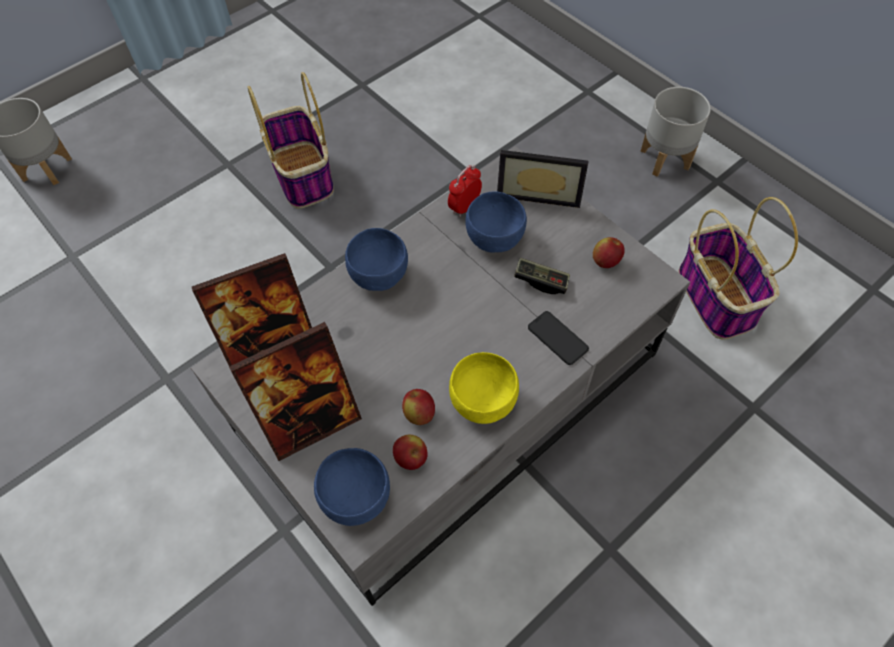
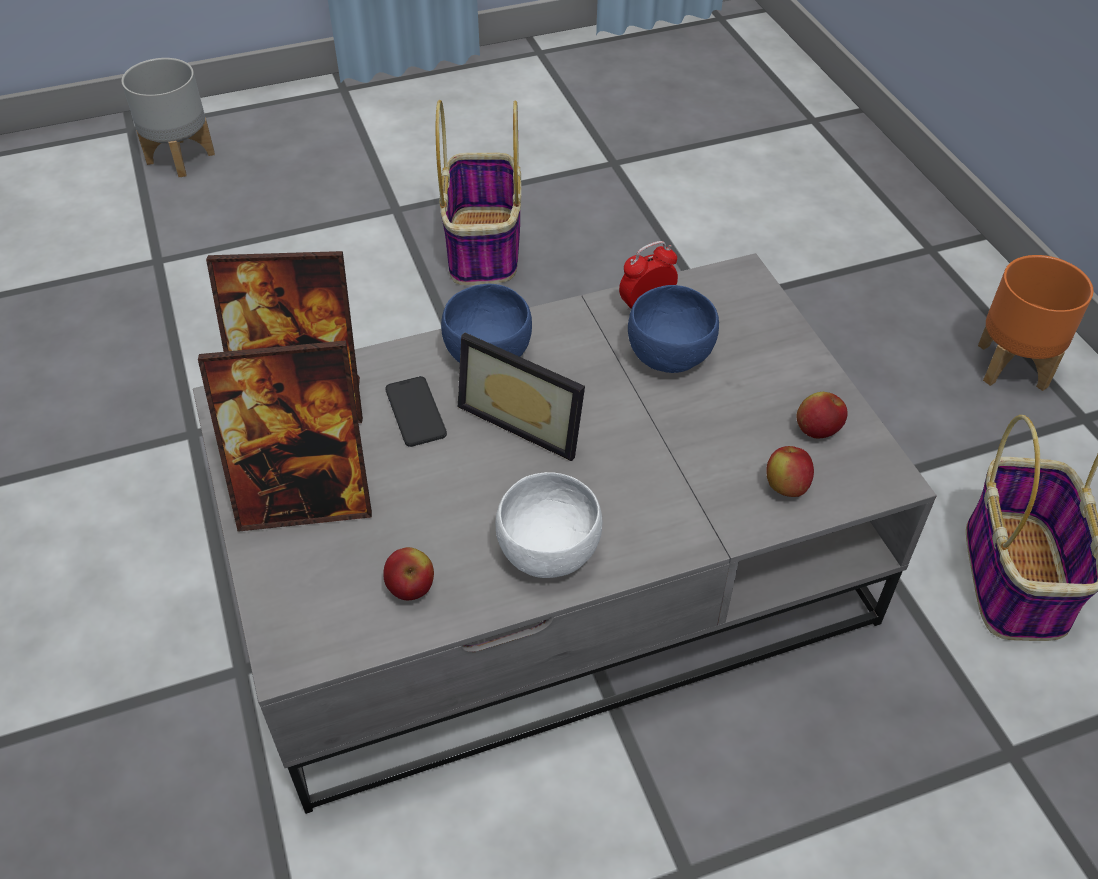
camera: 20 degrees right, 10 degrees down
blue bowl [314,448,390,526] -> none
apple [402,389,435,425] -> apple moved to [766,446,814,497]
yellow bowl [449,352,519,424] -> white bowl [496,472,602,578]
picture frame [497,150,588,208] -> picture frame moved to [458,333,585,461]
game controller [514,258,570,294] -> none
phone [528,311,589,365] -> phone moved to [385,376,447,447]
grey planter [641,87,711,177] -> orange planter [978,255,1094,391]

